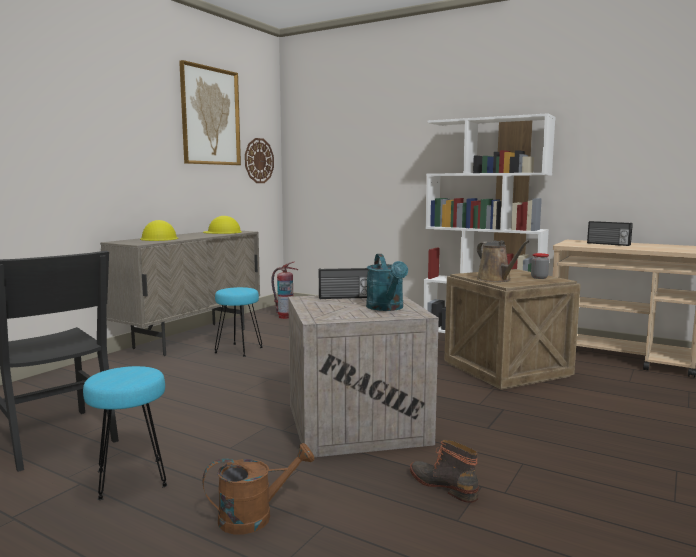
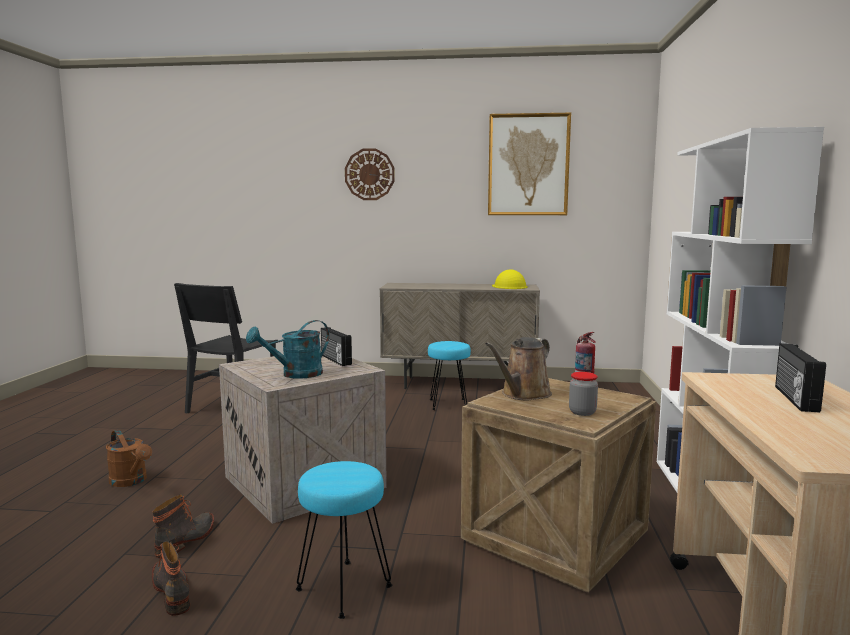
camera: 65 degrees right, 0 degrees up
turquoise stool [83,366,168,500] -> turquoise stool moved to [296,461,392,619]
yellow hard hat [140,220,178,241] -> none
wall clock [245,138,274,183] -> wall clock moved to [345,148,395,200]
none -> boot [152,541,190,616]

